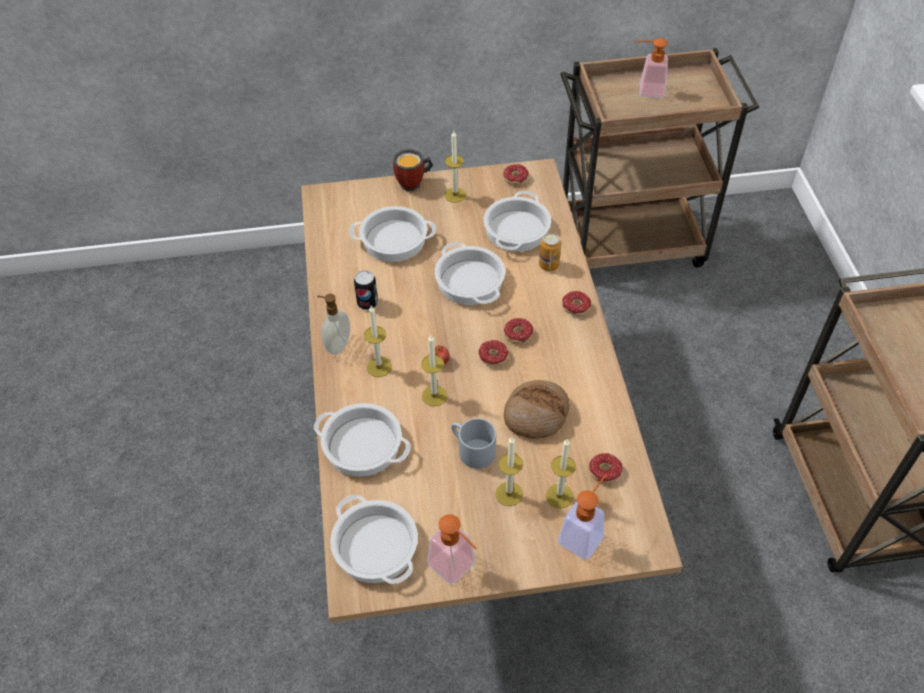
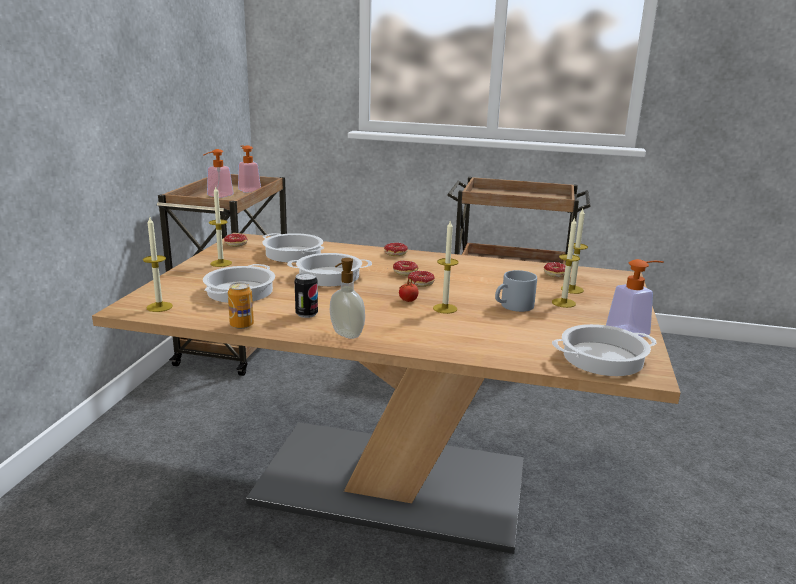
camera: 70 degrees left, 30 degrees down
cooking pot [314,403,411,477] -> none
candle [364,306,392,377] -> candle moved to [143,217,173,312]
mug [393,149,433,191] -> none
bread [504,380,570,439] -> none
can [539,233,561,271] -> can moved to [228,282,254,329]
soap dispenser [558,474,607,560] -> soap dispenser moved to [238,145,261,193]

